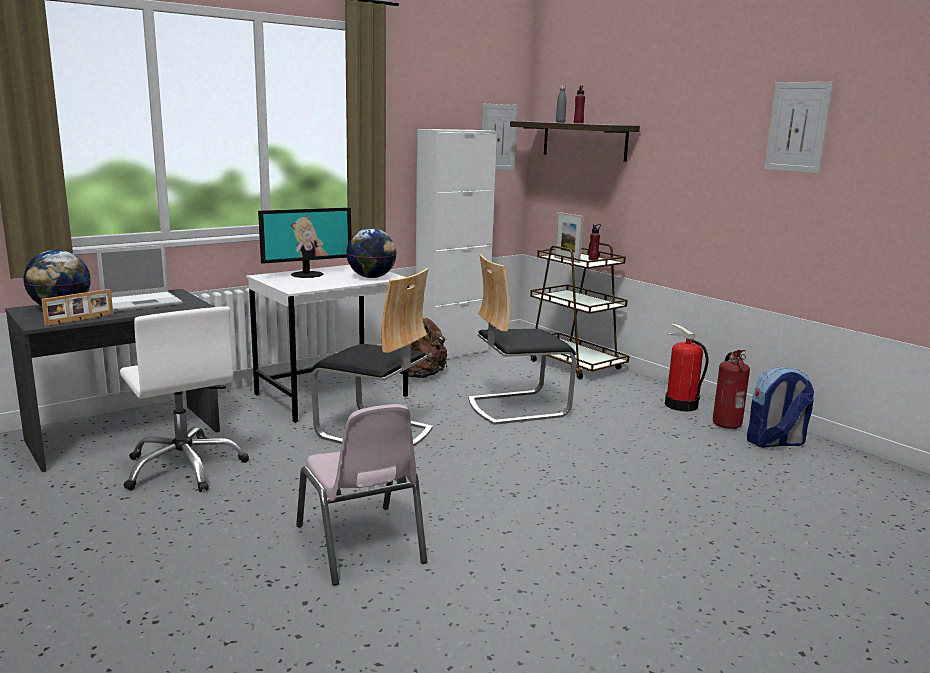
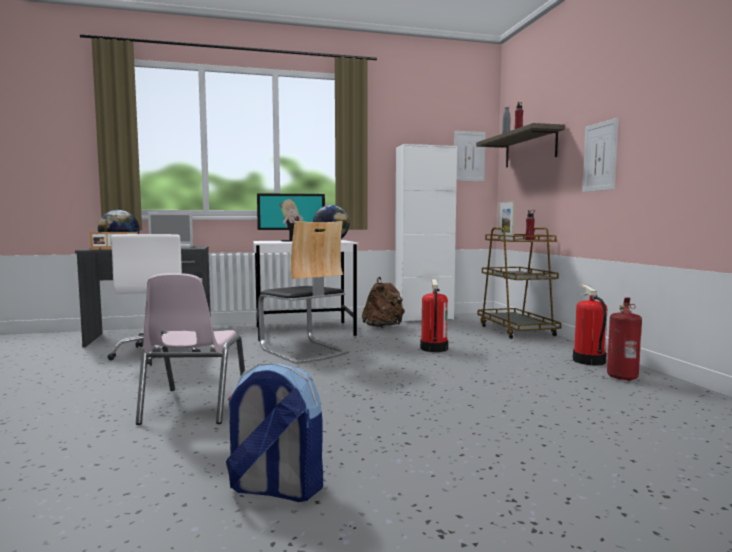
camera: 25 degrees right, 10 degrees down
chair [468,254,577,425] -> fire extinguisher [420,279,448,352]
backpack [747,367,814,448] -> backpack moved to [226,363,323,502]
picture [764,82,833,174] -> picture moved to [582,118,618,192]

